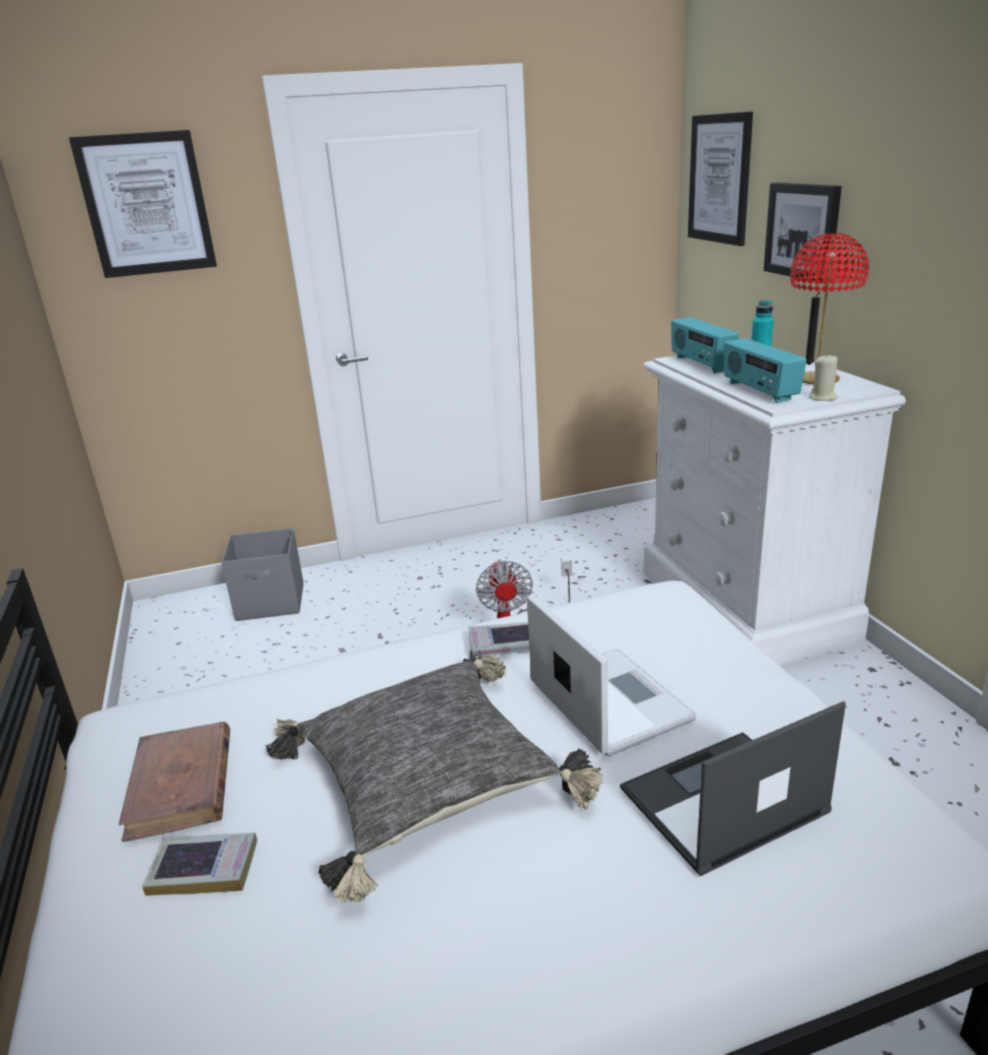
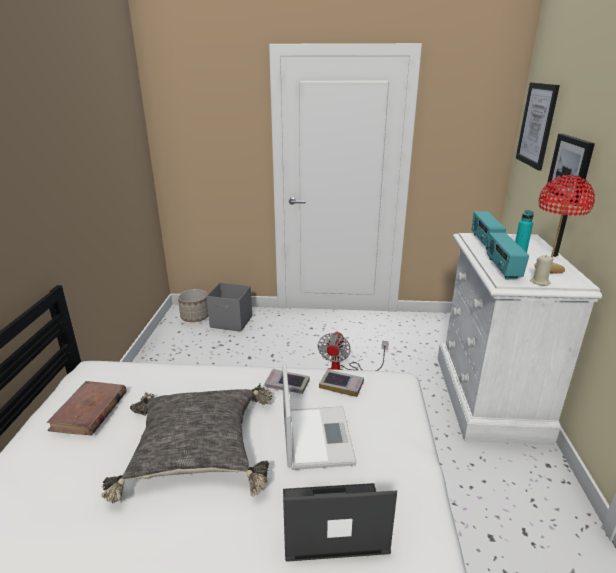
camera: 20 degrees right, 0 degrees up
picture [69,130,217,278] -> none
book [142,833,257,896] -> book moved to [319,369,364,397]
none -> planter [178,289,209,322]

